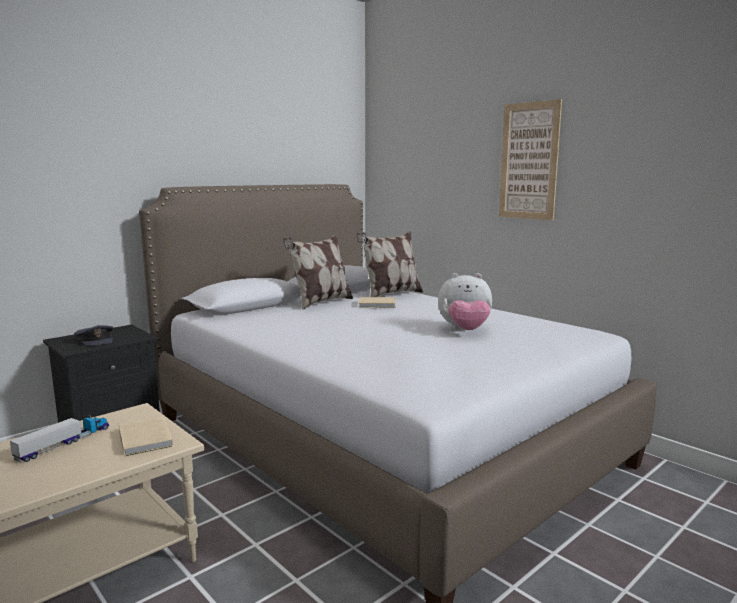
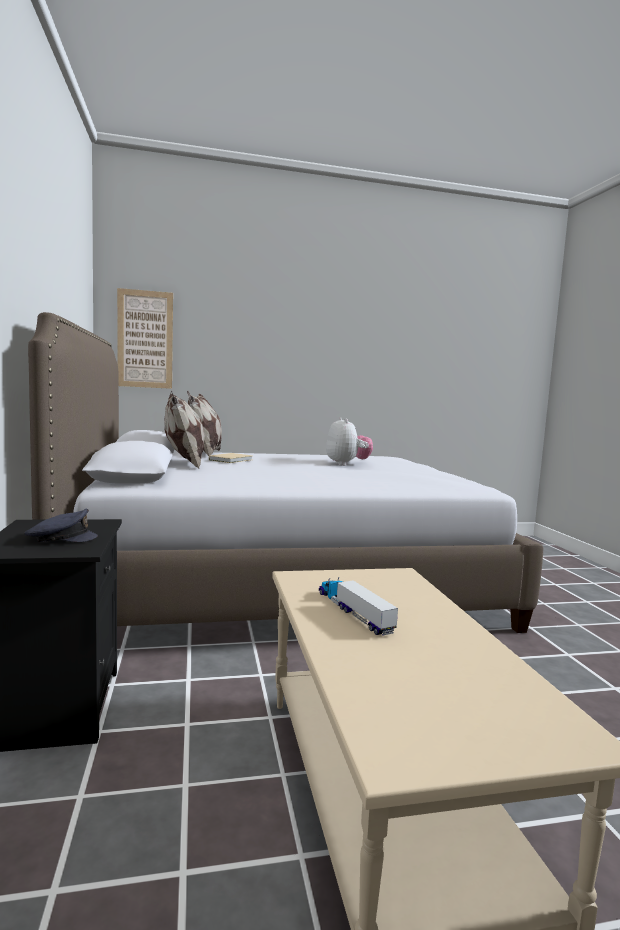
camera: 60 degrees left, 5 degrees down
beige book [119,417,173,456] -> none
plush toy [438,273,492,330] -> plush toy turned 45 degrees counterclockwise [326,417,373,466]
picture [499,99,562,220] -> picture moved to [117,288,173,389]

